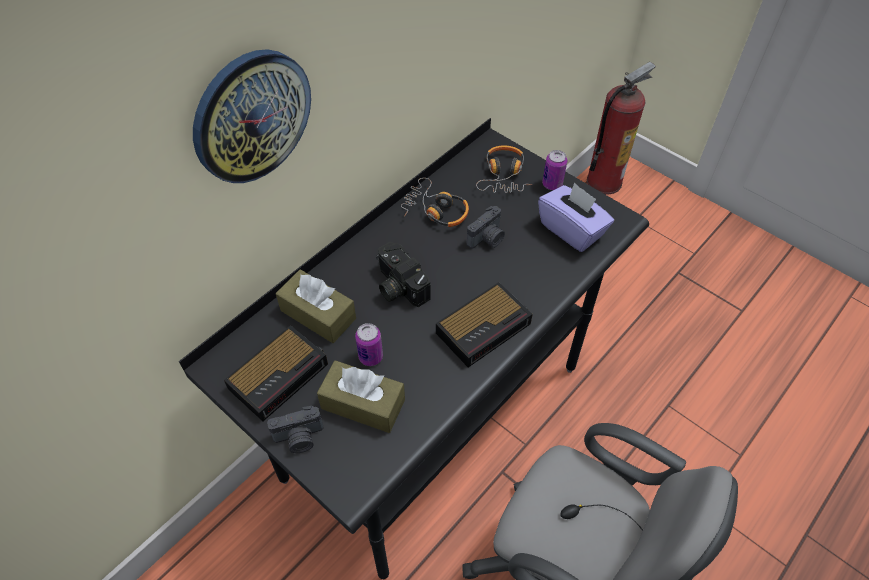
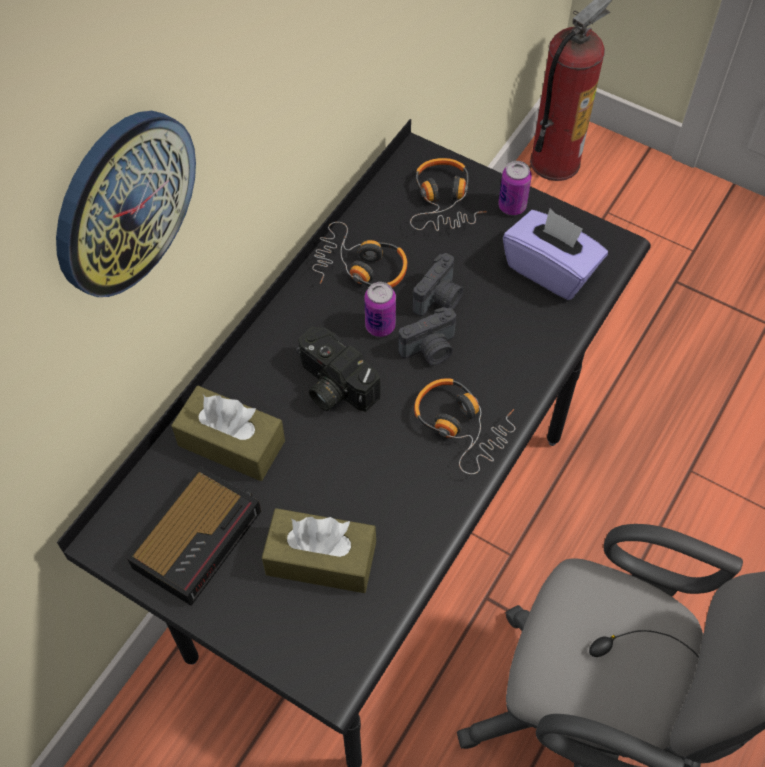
camera: 10 degrees left, 5 degrees up
camera [267,406,324,453] -> camera moved to [398,307,456,365]
can [355,323,383,366] -> can moved to [364,282,396,337]
alarm clock [436,282,533,367] -> headphones [414,378,515,474]

